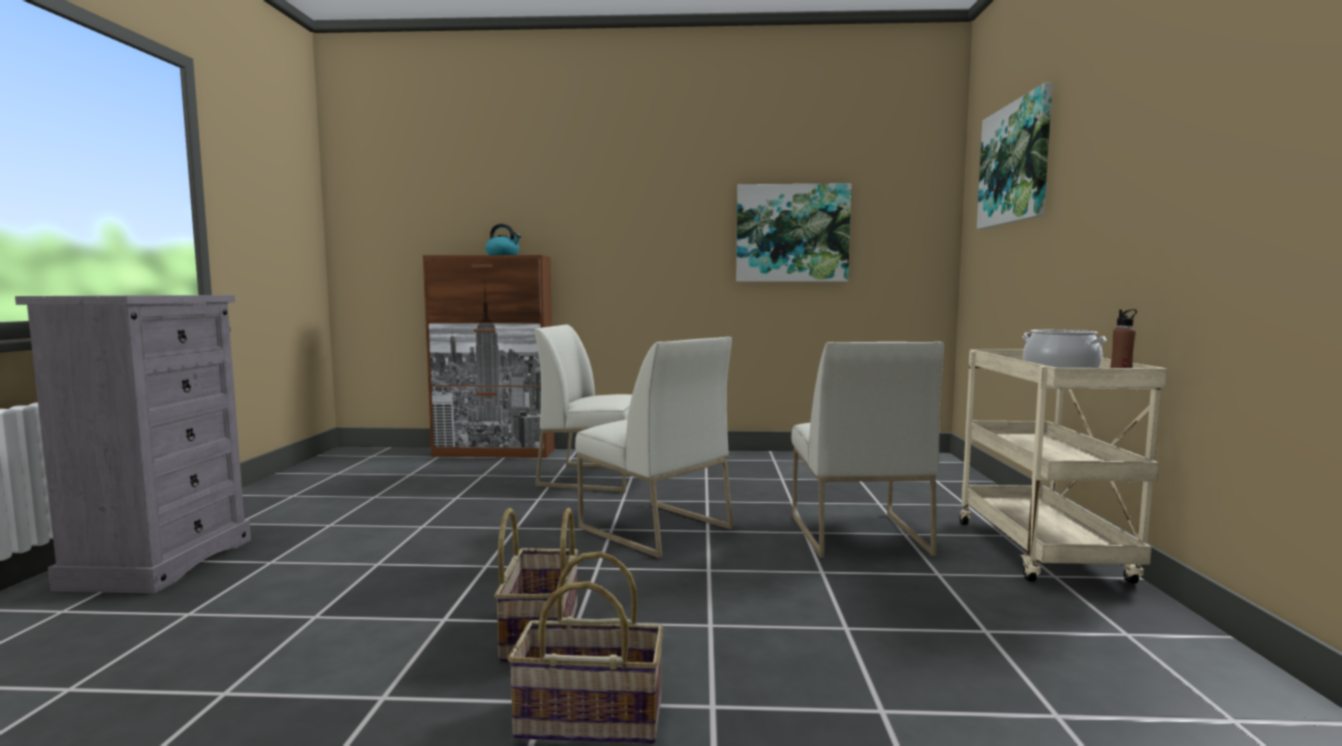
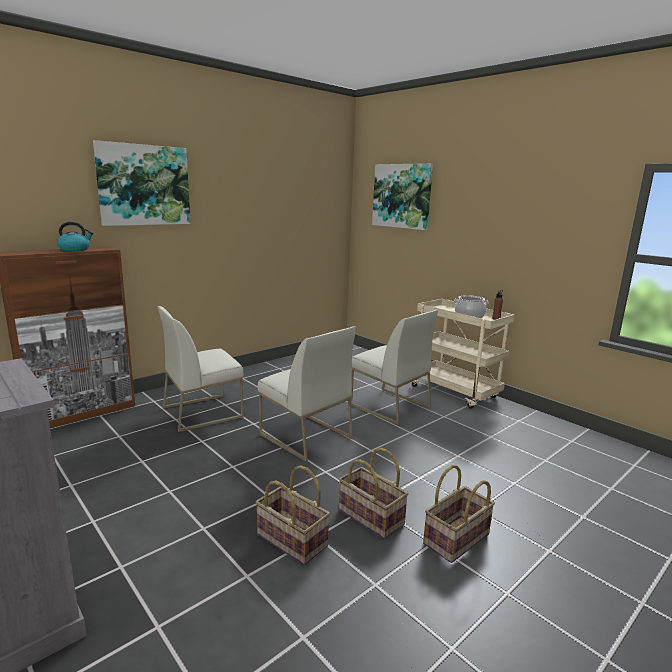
camera: 45 degrees left, 10 degrees up
white chair [575,337,733,558] -> white chair turned 45 degrees clockwise [258,326,356,462]
picture [736,183,851,282] -> picture moved to [93,140,191,226]
none -> basket [255,466,330,565]

